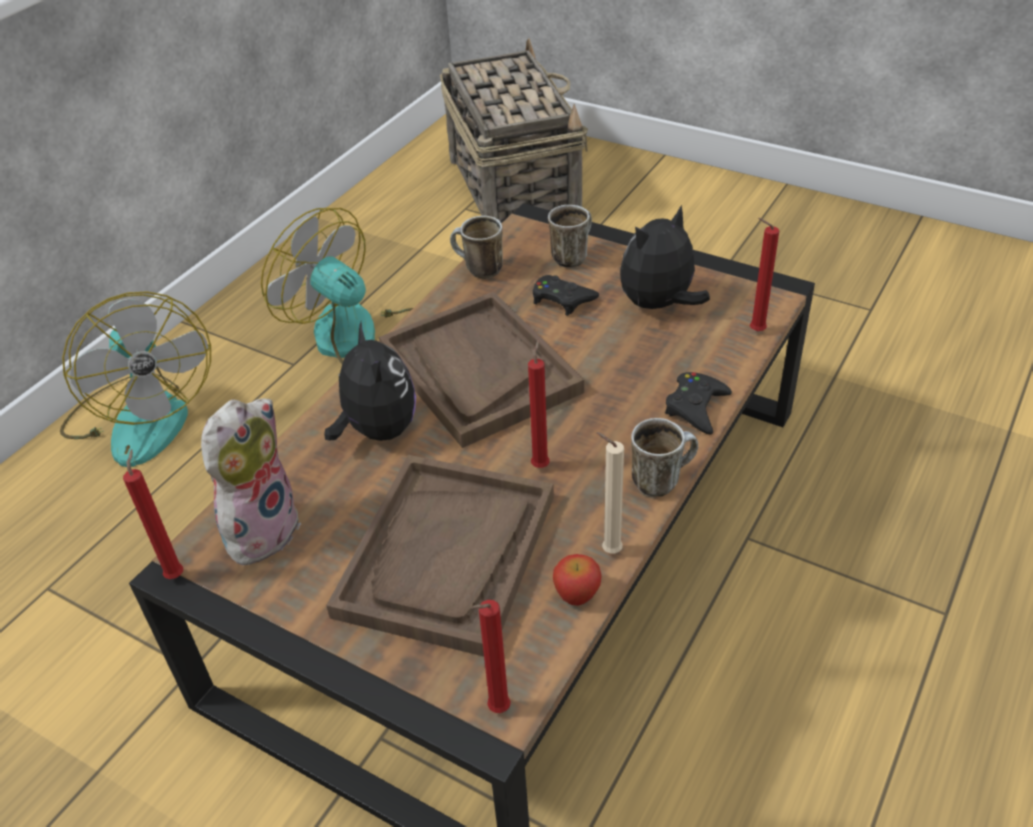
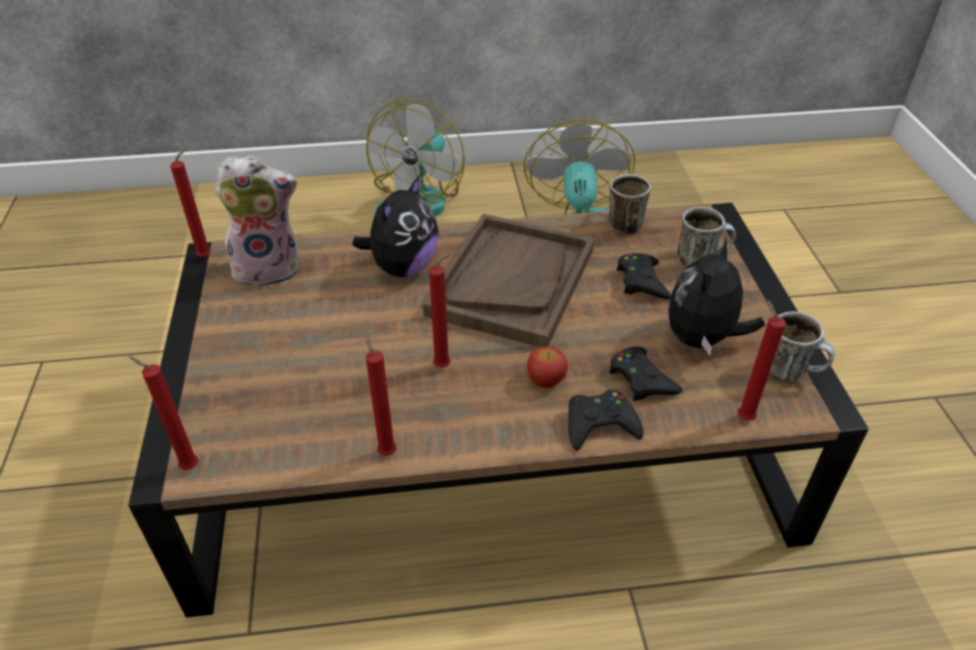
camera: 50 degrees right, 0 degrees up
brown tray [326,455,554,657] -> none
basket [440,38,588,223] -> none
apple [553,554,602,606] -> apple moved to [527,346,568,388]
beige candle [596,432,624,553] -> red candle [366,332,396,456]
plush toy [620,205,710,311] -> plush toy turned 75 degrees counterclockwise [668,236,765,356]
mug [631,418,698,497] -> mug moved to [769,312,835,382]
none -> black game controller [609,346,683,401]

